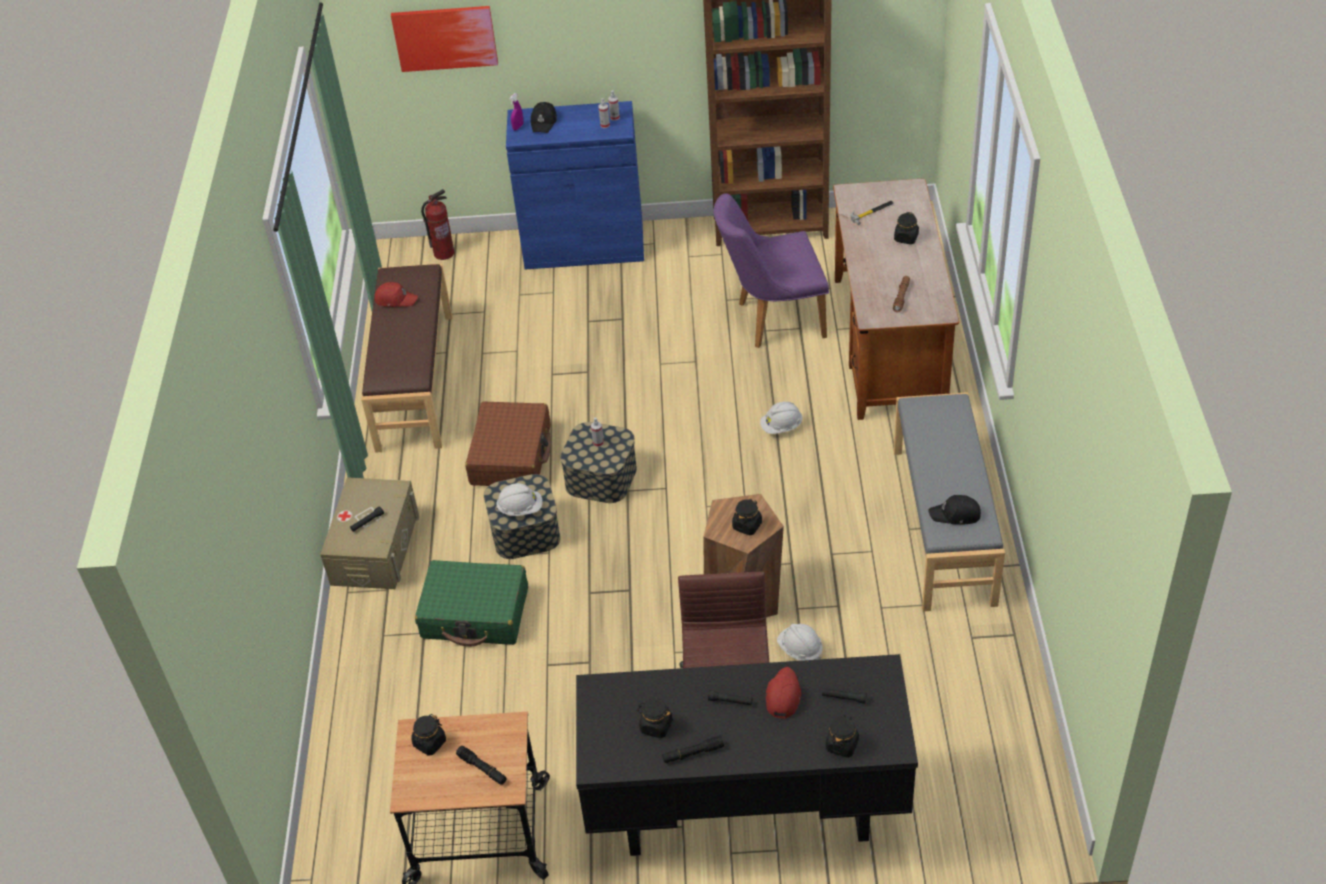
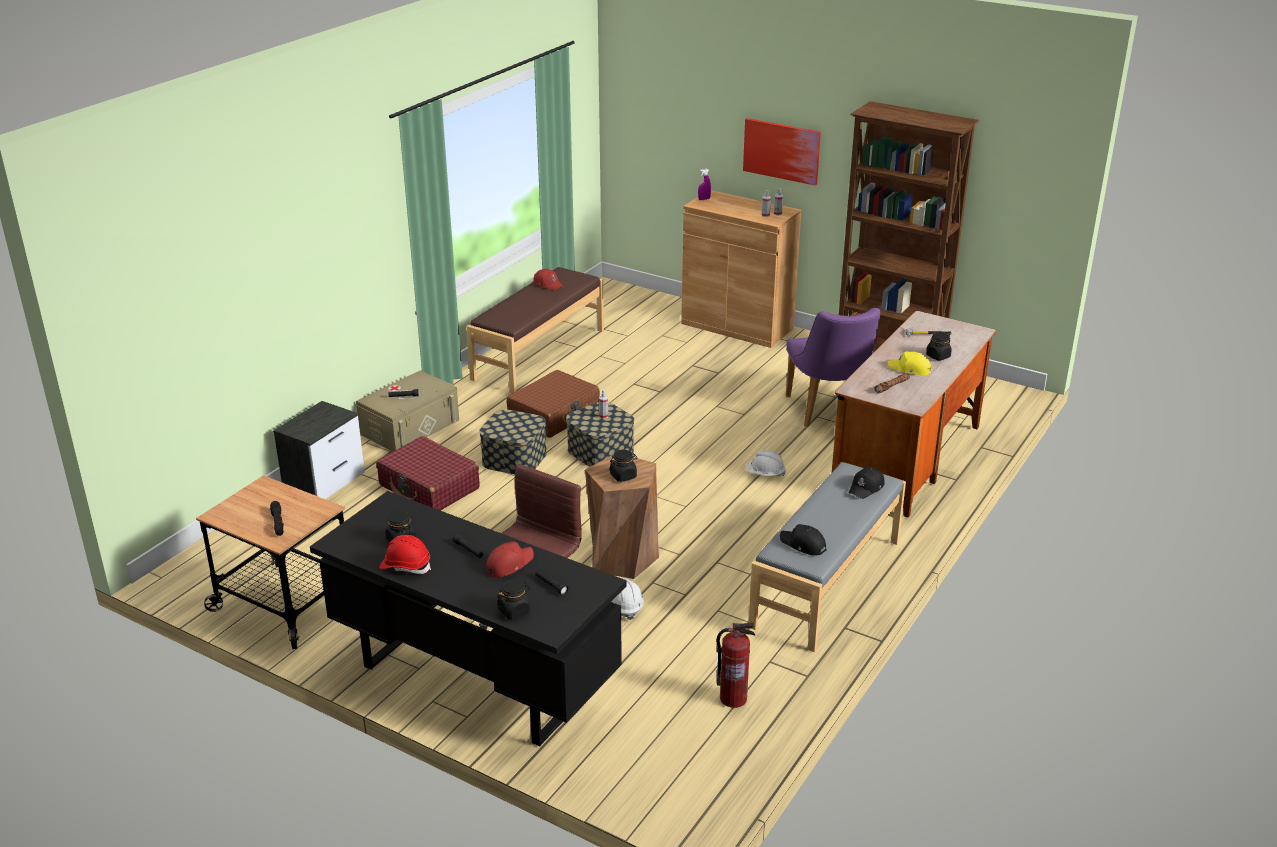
camera: 30 degrees right, 15 degrees down
picture [391,6,498,72] -> picture moved to [743,118,821,185]
black jar [411,714,446,756] -> none
green suitcase [415,560,528,647] -> red suitcase [376,436,480,511]
fire extinguisher [421,189,454,260] -> fire extinguisher moved to [716,622,755,708]
white hard hat [496,483,543,516] -> none
blue cabinet [506,101,644,269] -> brown cabinet [681,190,801,348]
black cap [531,102,557,133] -> black cap moved to [849,467,884,499]
black flashlight [662,736,724,763] -> red hard hat [379,535,431,574]
purple chair [714,193,829,348] -> purple chair turned 120 degrees counterclockwise [786,308,881,427]
none -> nightstand [273,401,365,499]
none -> yellow cap [888,351,932,375]

